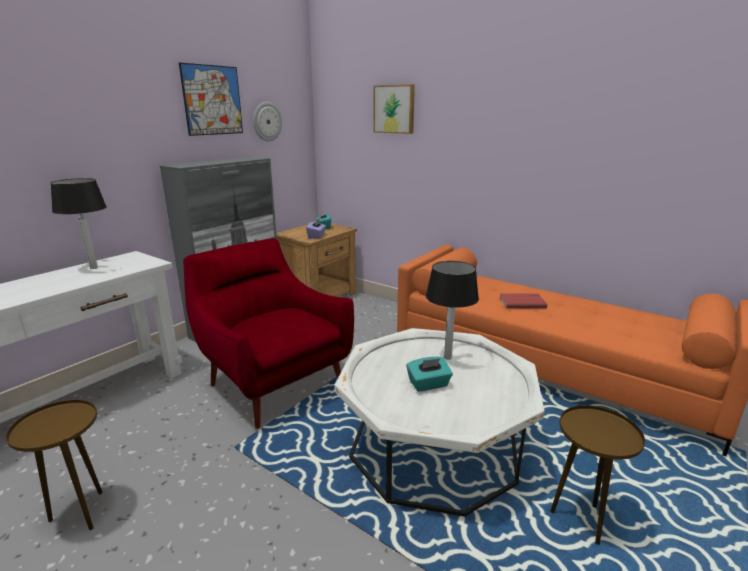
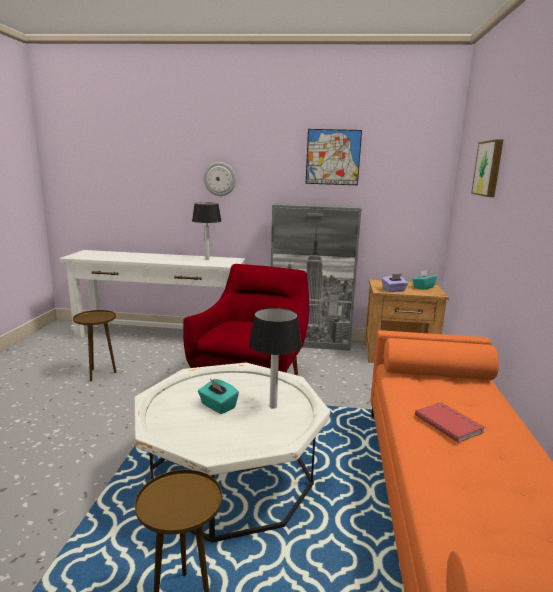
camera: 60 degrees right, 5 degrees down
wall clock [253,102,282,142] -> wall clock moved to [203,162,236,196]

